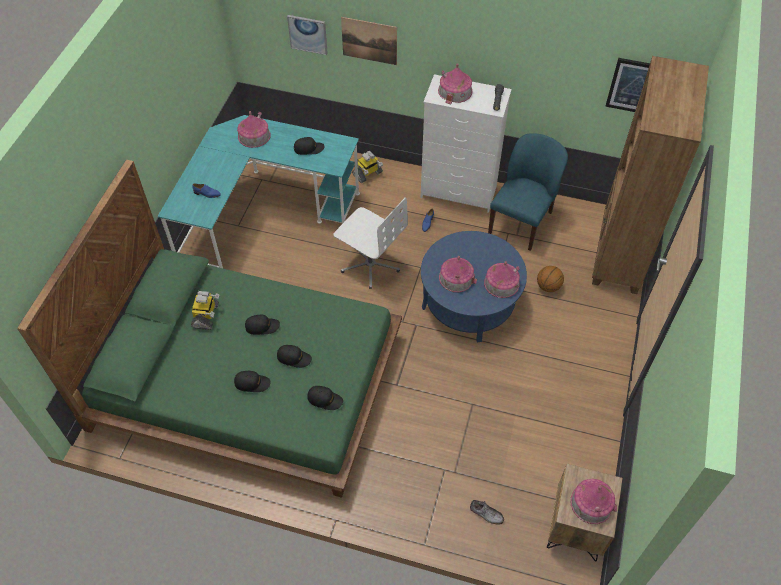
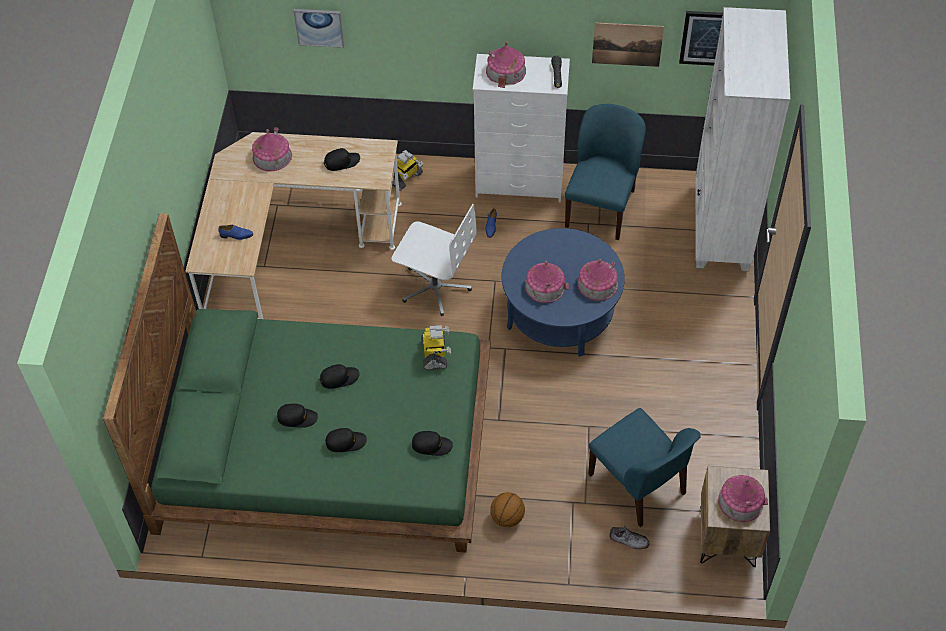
camera: 10 degrees left, 0 degrees up
turquoise desk [158,115,360,268] -> beige desk [185,132,402,319]
toy robot [191,291,219,330] -> toy robot moved to [421,325,451,370]
black cap [277,345,312,368] -> black cap moved to [277,404,318,428]
picture [341,17,397,65] -> picture moved to [592,23,664,67]
basketball [537,266,564,292] -> basketball moved to [490,492,525,527]
brown bookcase [592,56,709,294] -> white bookcase [695,7,790,271]
none -> blue chair [589,408,701,527]

